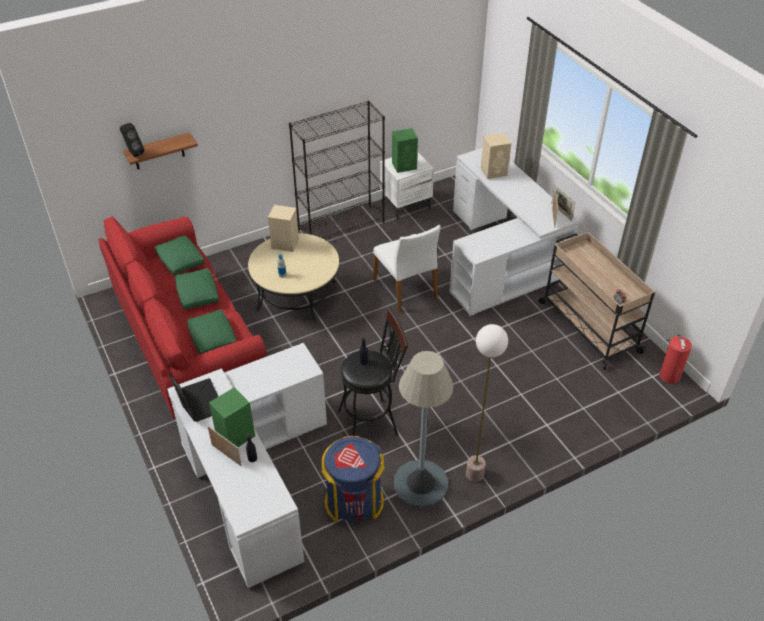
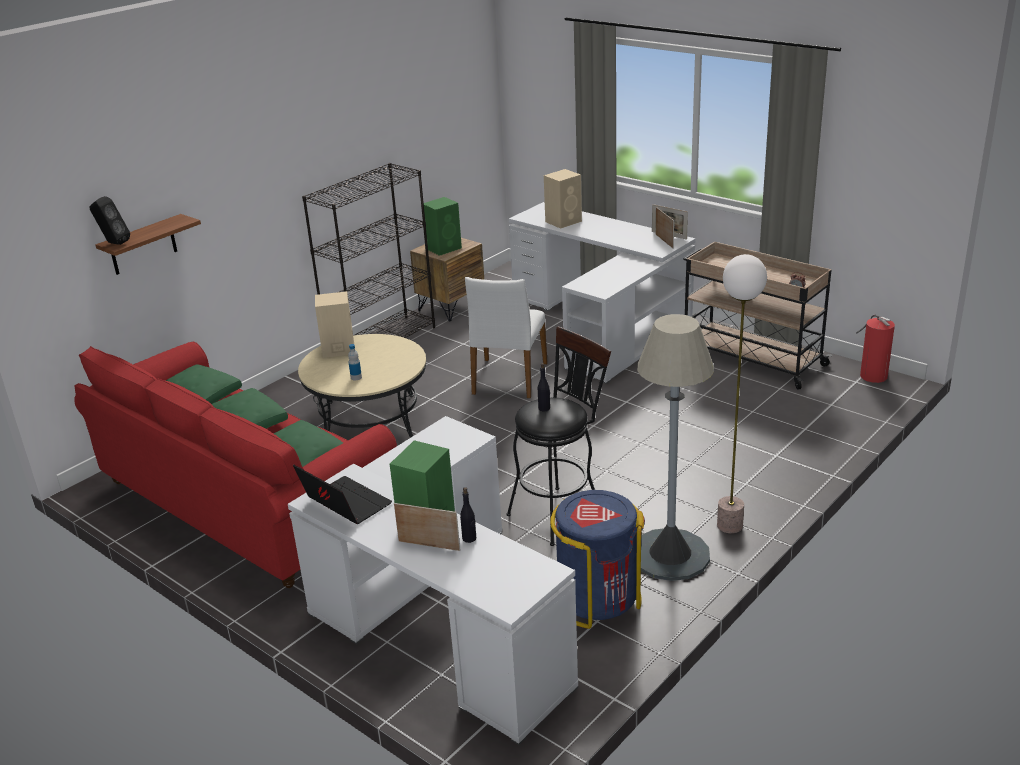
camera: 20 degrees left, 15 degrees down
white chair [373,225,441,312] -> white chair turned 60 degrees clockwise [465,277,548,398]
white nightstand [380,152,434,219] -> brown nightstand [410,238,484,321]

